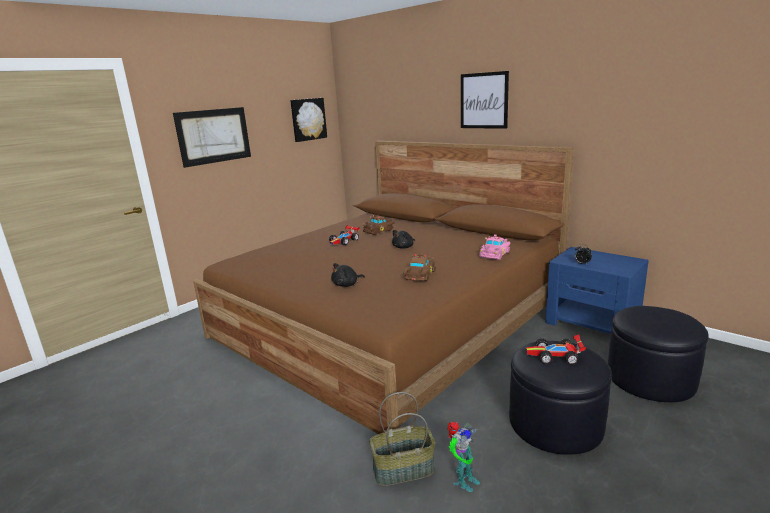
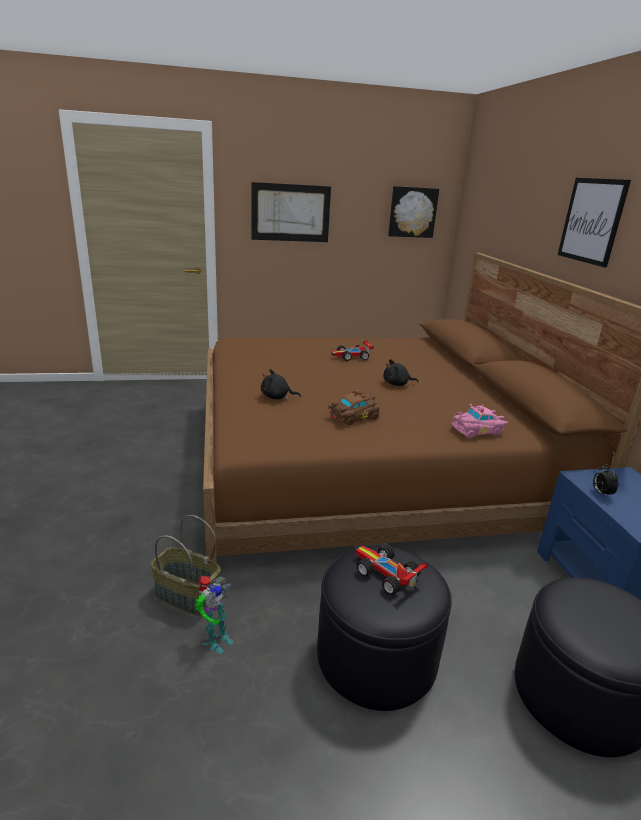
camera: 35 degrees right, 5 degrees up
brown toy car [362,214,395,235] -> none
toy robot [447,421,480,492] -> toy robot turned 45 degrees counterclockwise [195,575,234,654]

